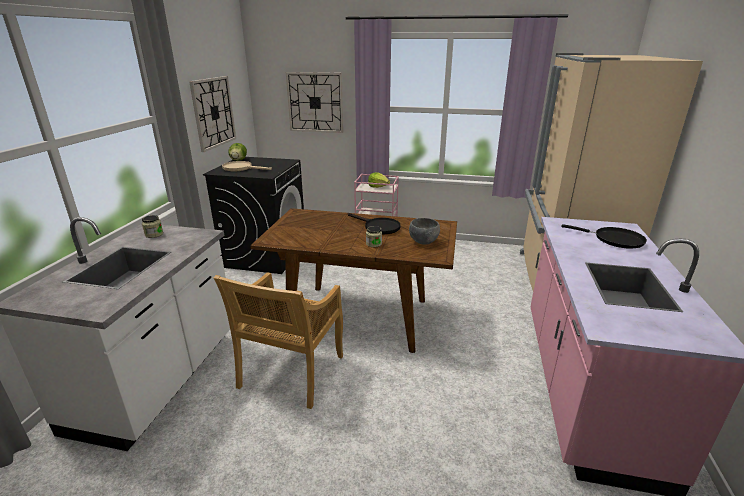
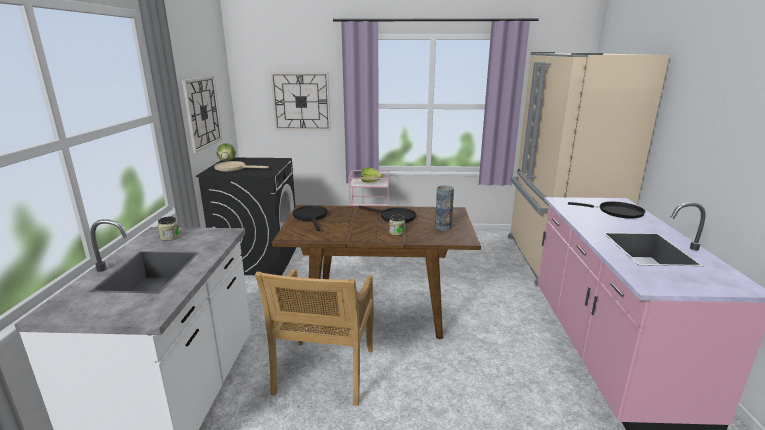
camera: 10 degrees left, 5 degrees down
grey bowl [409,218,440,245] -> vase [435,186,454,231]
none -> black frying pan [293,206,328,231]

